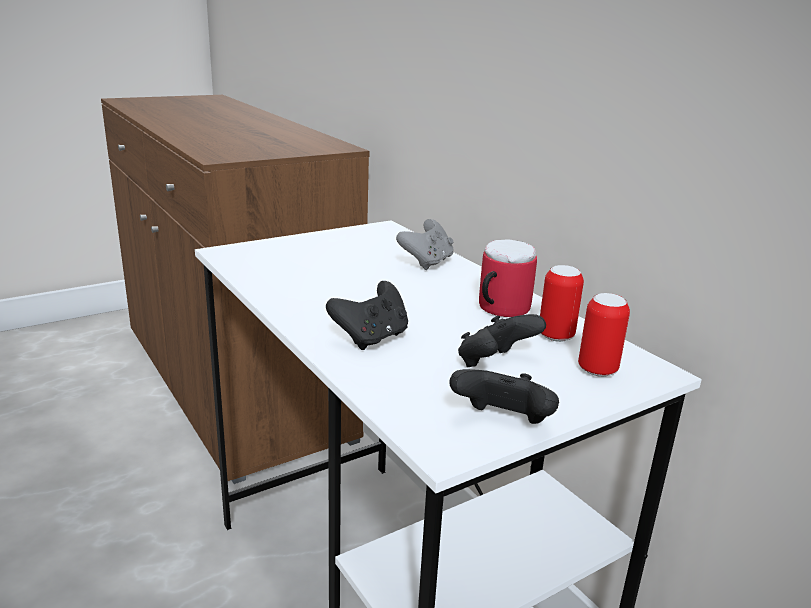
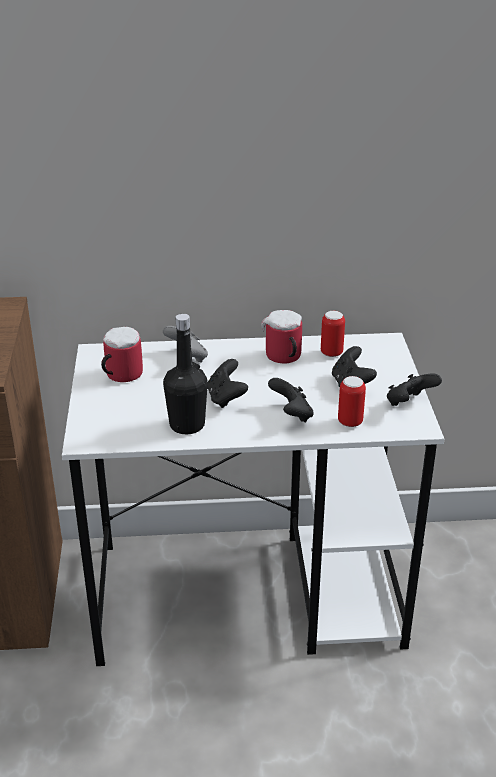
camera: 60 degrees left, 10 degrees up
can [578,293,630,377] -> can moved to [338,376,366,427]
none -> mug [101,327,143,382]
none -> black bottle [163,314,208,434]
none -> black game controller [207,359,248,408]

